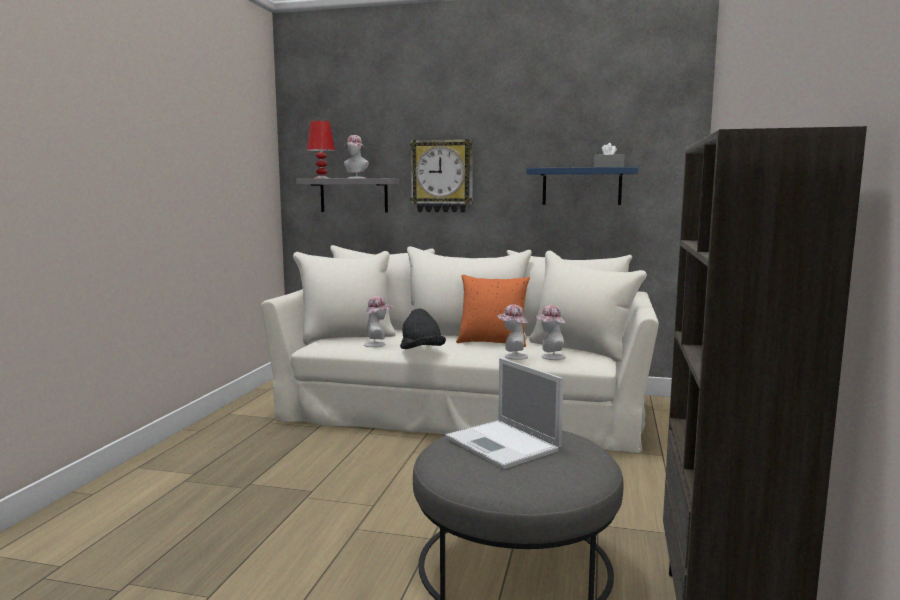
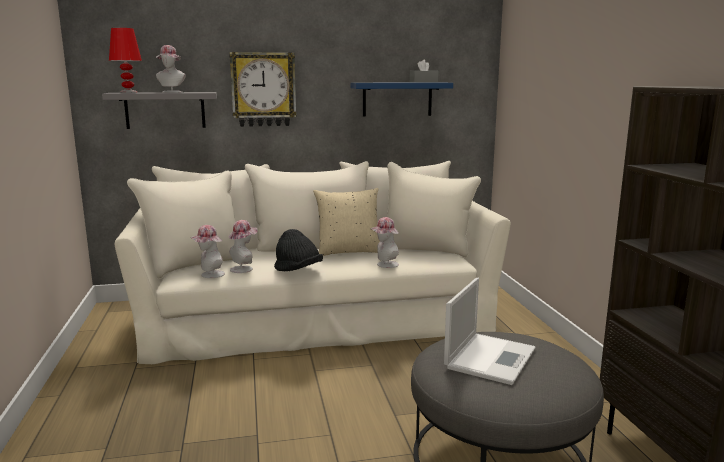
camera: 25 degrees left, 5 degrees up
laptop [446,358,564,469] -> laptop turned 90 degrees counterclockwise [444,278,536,385]
orange pillow [456,275,530,347] -> beige pillow [313,188,380,256]
hat [535,305,566,360] -> hat moved to [191,225,225,278]

